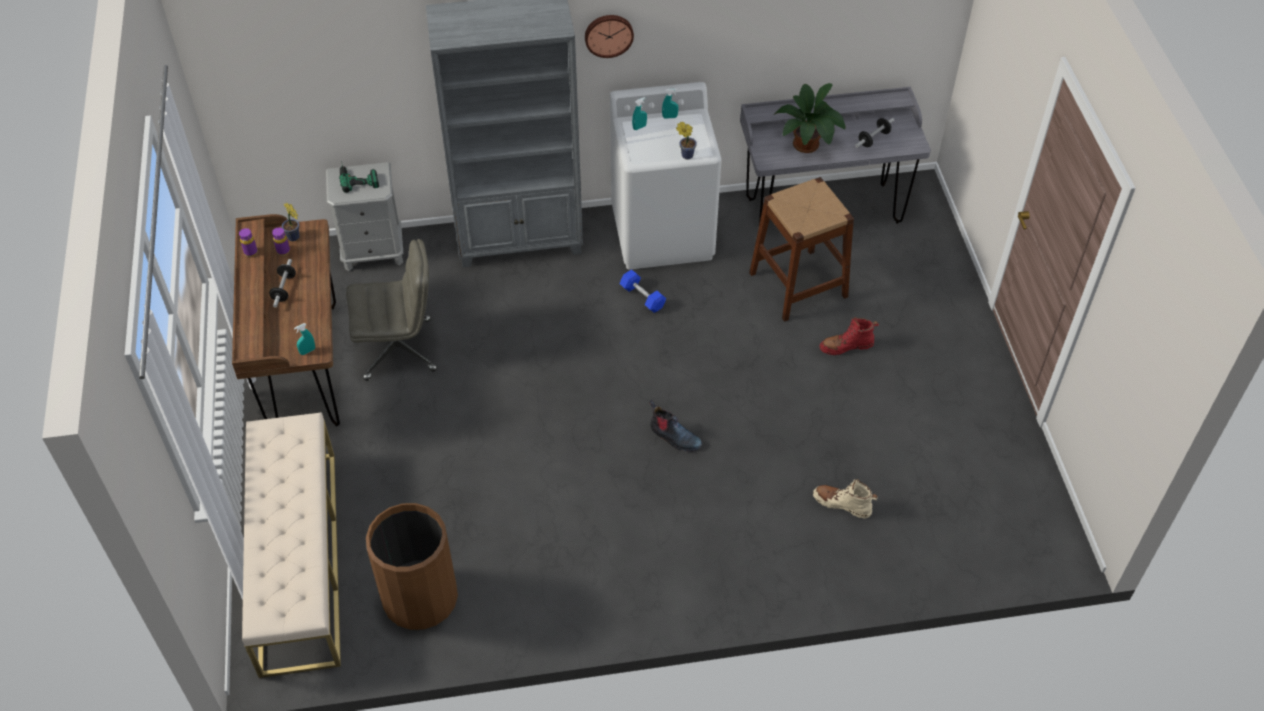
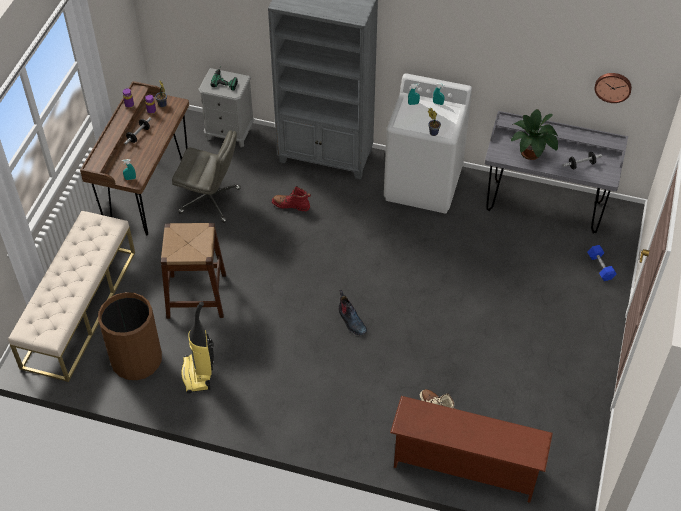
camera: 25 degrees right, 0 degrees up
wall clock [585,15,634,58] -> wall clock moved to [595,73,632,103]
blue dumbbell [620,269,666,313] -> blue dumbbell moved to [587,245,617,281]
brown stool [749,177,854,322] -> brown stool moved to [161,223,226,319]
red boot [820,317,879,355] -> red boot moved to [272,186,311,211]
none -> vacuum cleaner [181,301,214,394]
none -> brown shoe rack [390,396,553,503]

